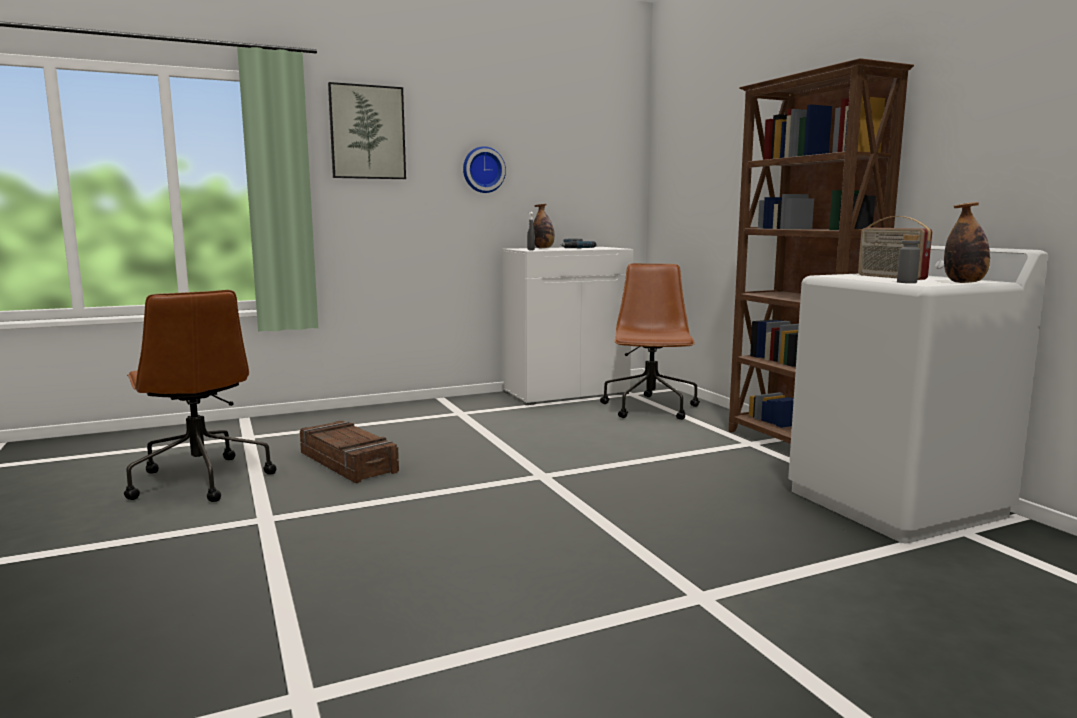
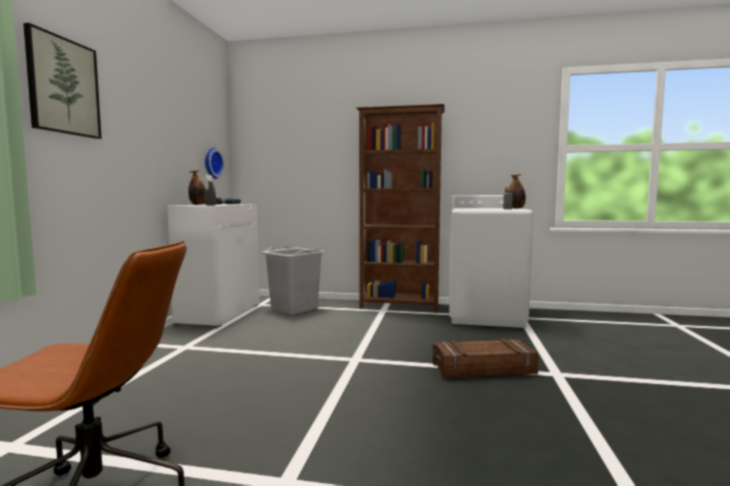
camera: 55 degrees left, 5 degrees down
crate [300,421,399,483] -> crate moved to [433,339,539,378]
wall clock [463,146,506,193] -> wall clock moved to [205,148,224,179]
brown office chair [600,263,700,420] -> grey laundry basket [261,246,325,315]
radio [858,216,932,280] -> none

